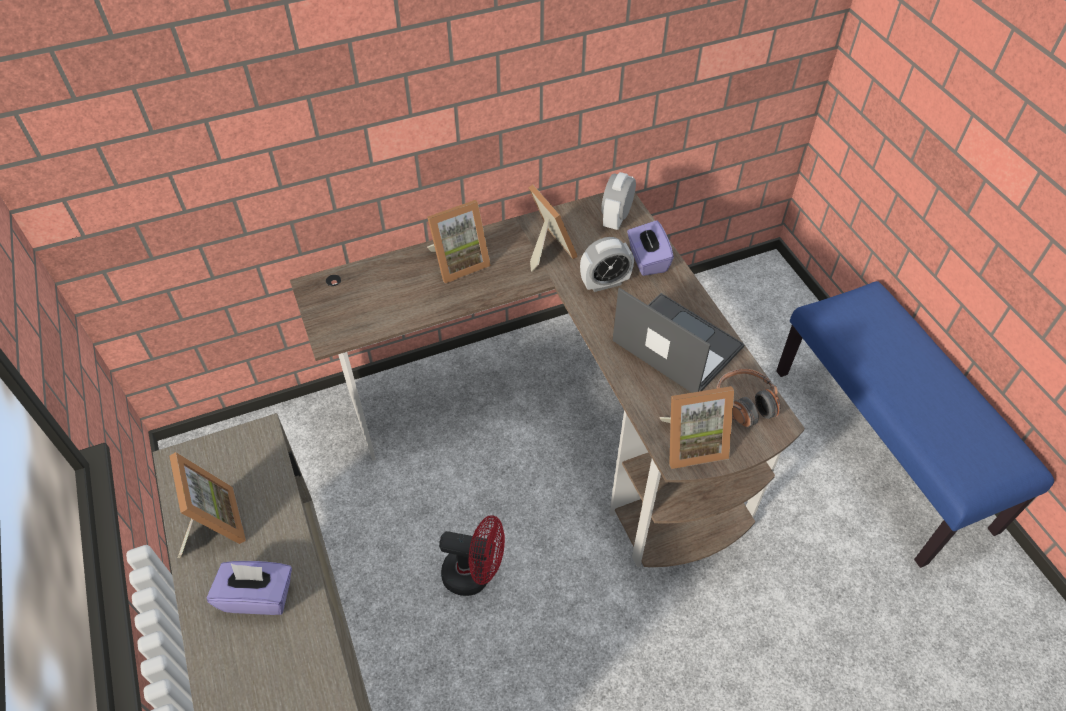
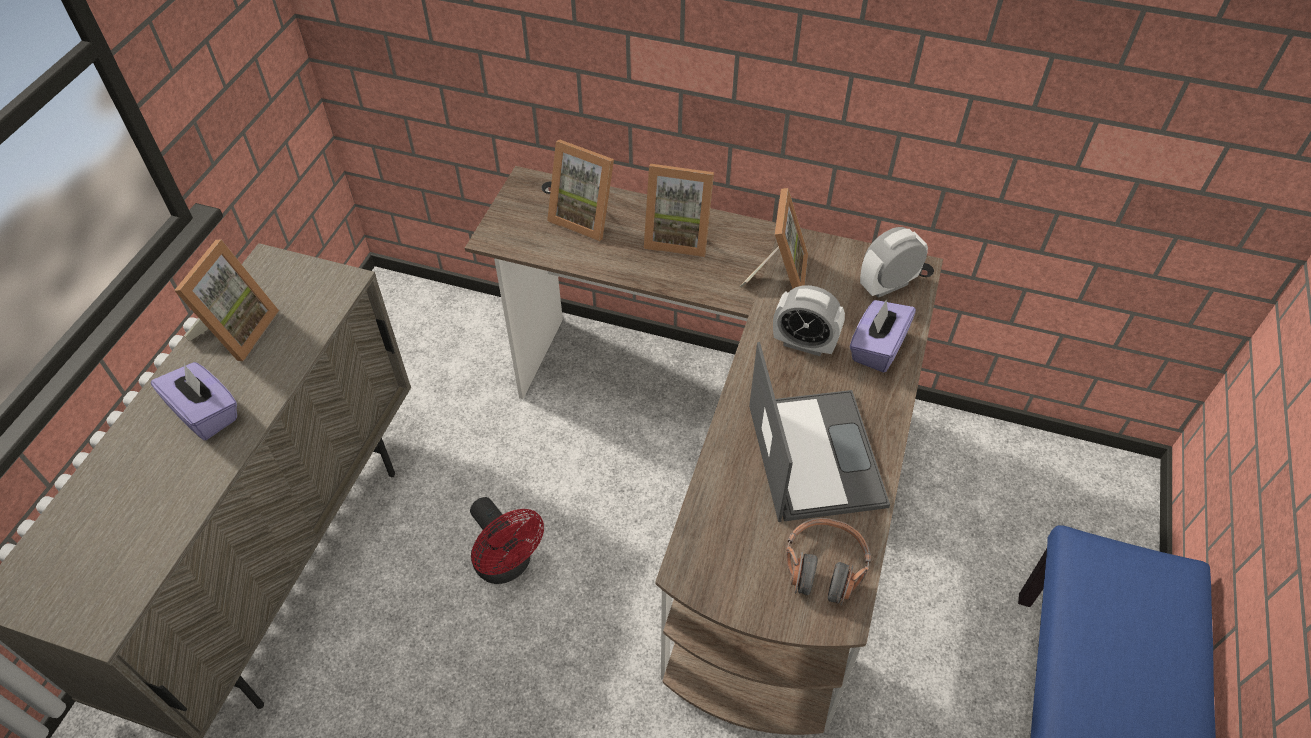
camera: 40 degrees right, 0 degrees up
picture frame [660,386,734,469] -> picture frame moved to [547,139,614,241]

